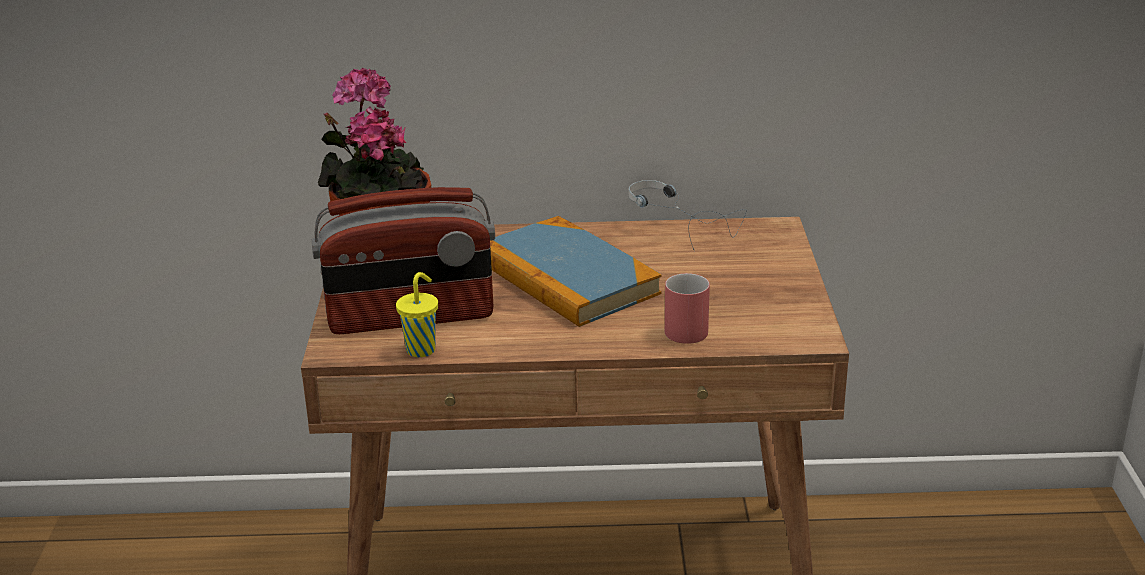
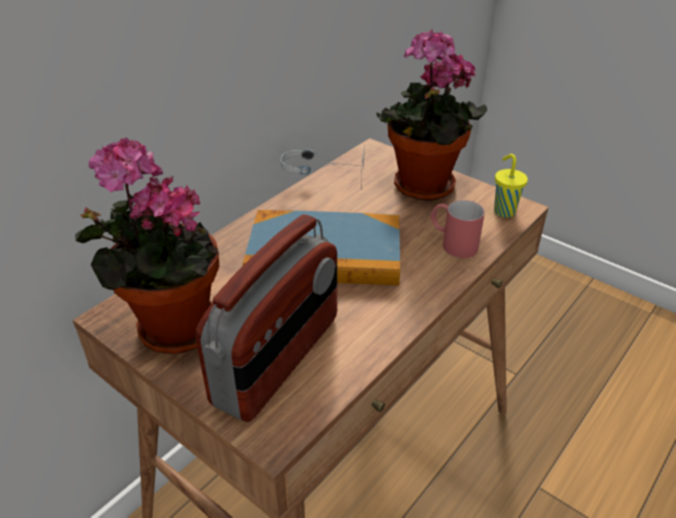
camera: 50 degrees left, 10 degrees up
yellow cup [396,272,438,357] -> yellow cup moved to [494,154,528,218]
none -> potted plant [377,29,487,201]

